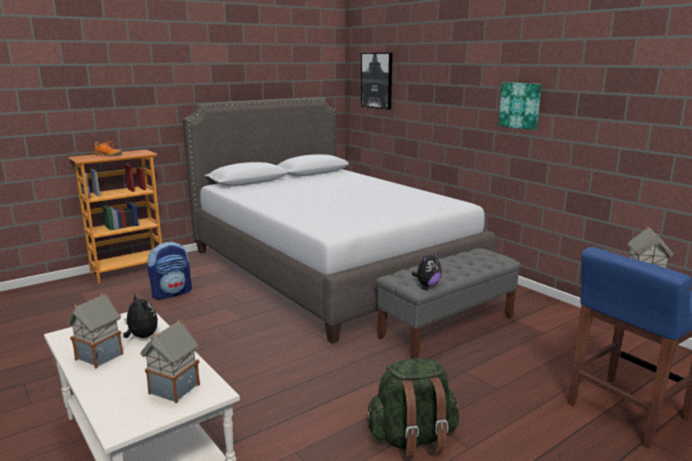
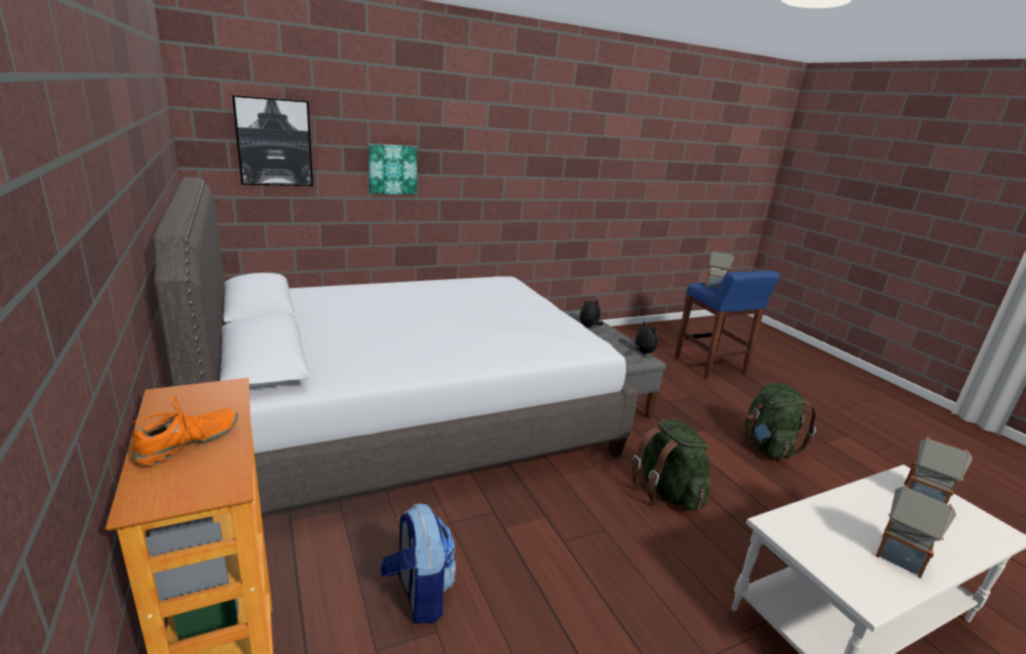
camera: 80 degrees left, 5 degrees up
plush toy [123,294,158,338] -> plush toy moved to [580,299,604,327]
picture [498,82,541,130] -> picture moved to [368,144,417,195]
none -> green backpack [631,419,710,511]

